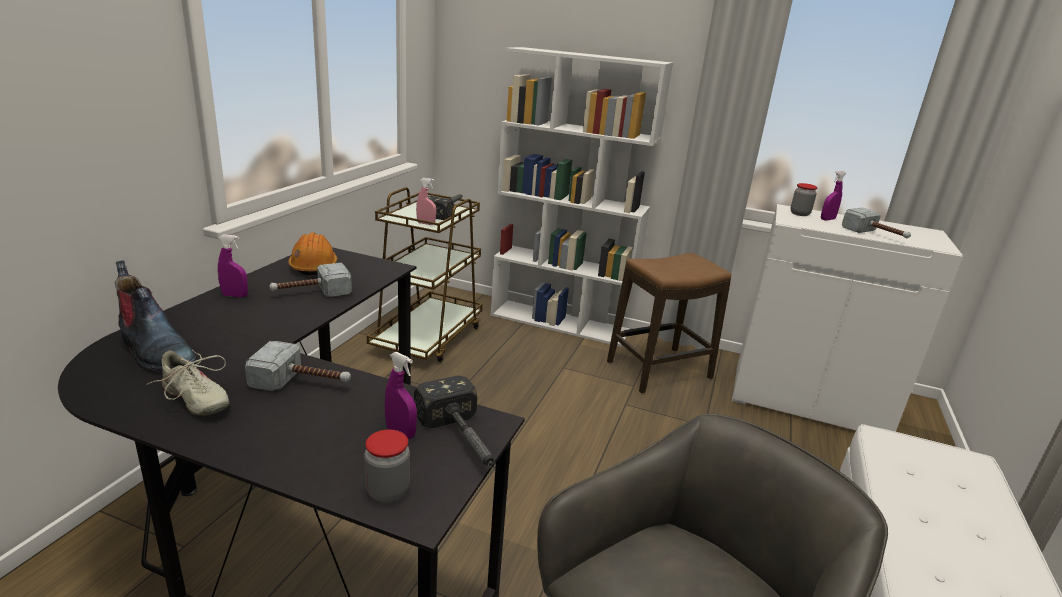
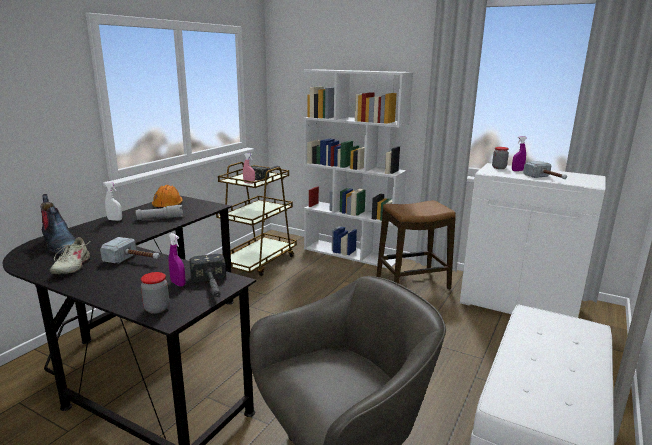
camera: 10 degrees right, 5 degrees down
beige shoe [147,350,229,416] -> beige shoe turned 45 degrees clockwise [50,237,90,274]
purple spray bottle [218,234,248,298] -> white spray bottle [105,182,122,221]
hammer [269,263,352,297] -> grey flashlight [136,205,183,220]

